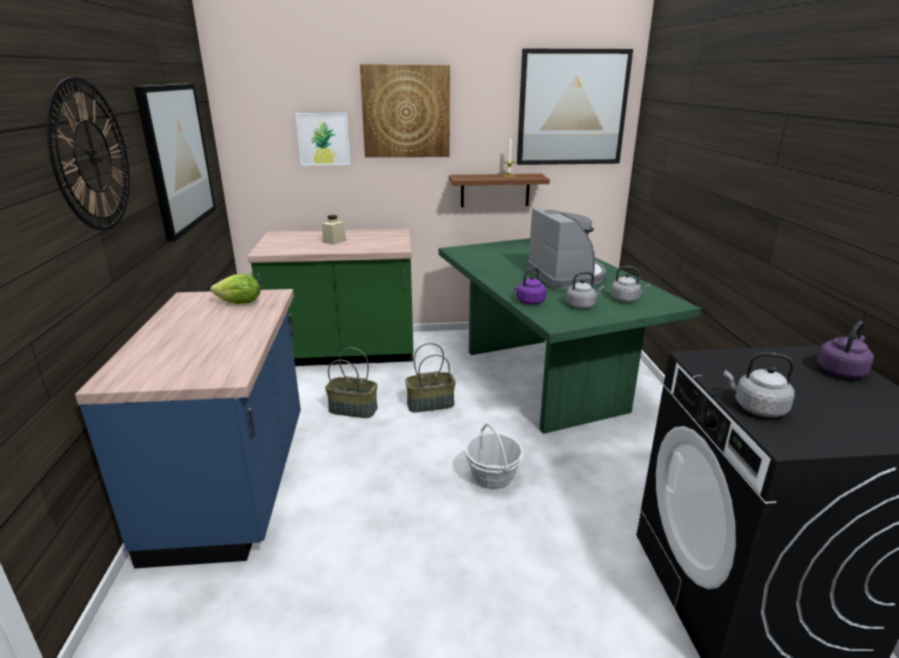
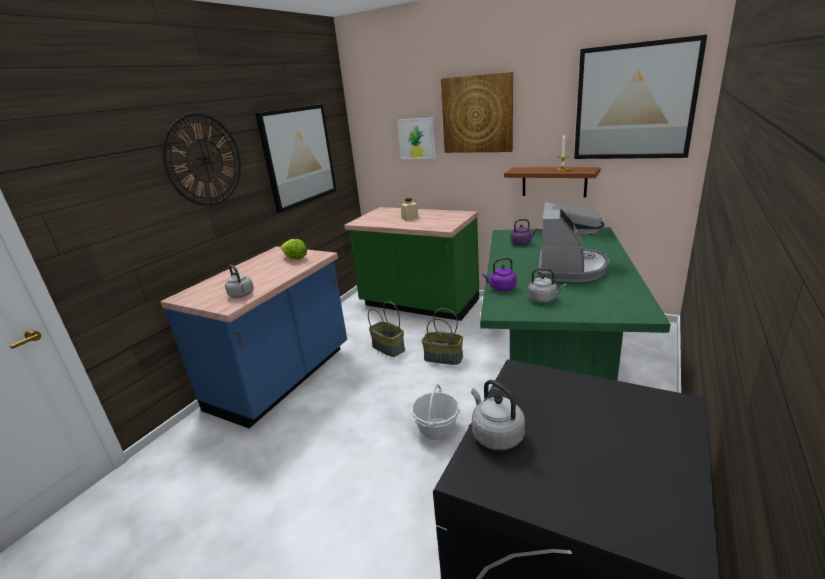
camera: 35 degrees right, 0 degrees up
grey kettle [610,266,651,302] -> grey kettle moved to [225,265,254,298]
purple kettle [817,321,874,378] -> purple kettle moved to [511,219,538,245]

